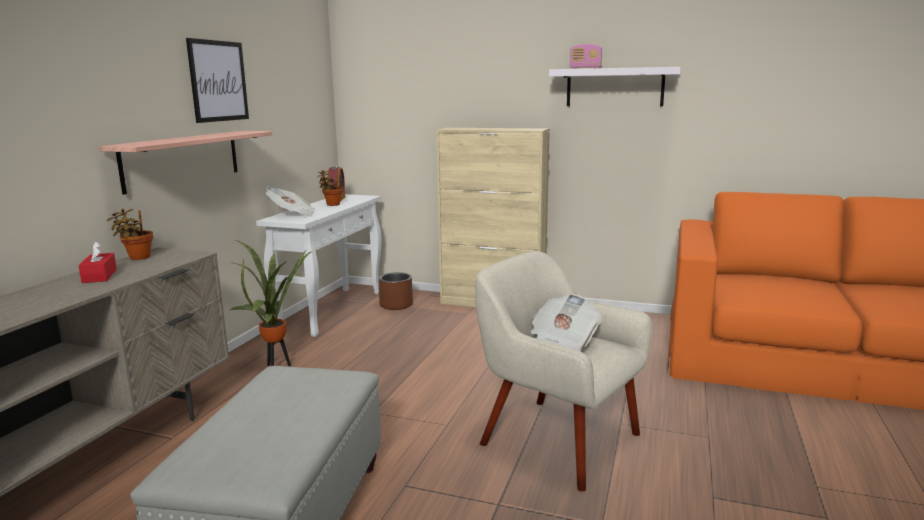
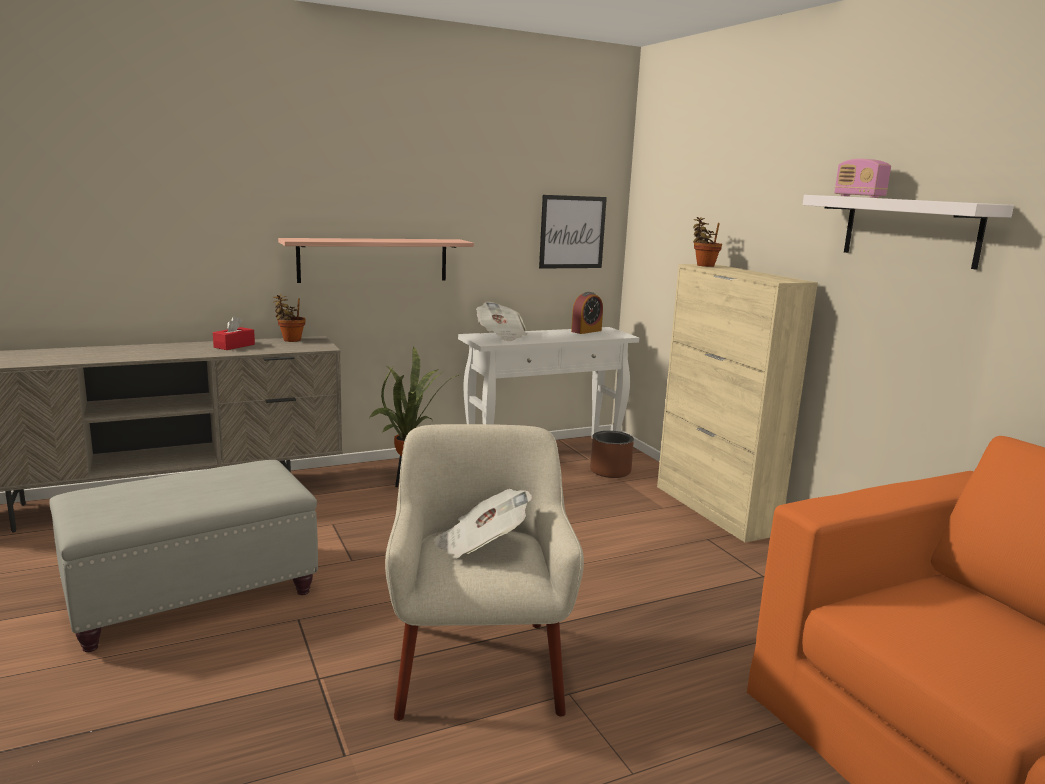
camera: 45 degrees right, 0 degrees up
picture [186,38,249,123] -> picture moved to [539,195,607,269]
potted plant [318,170,343,206] -> potted plant moved to [693,217,722,267]

